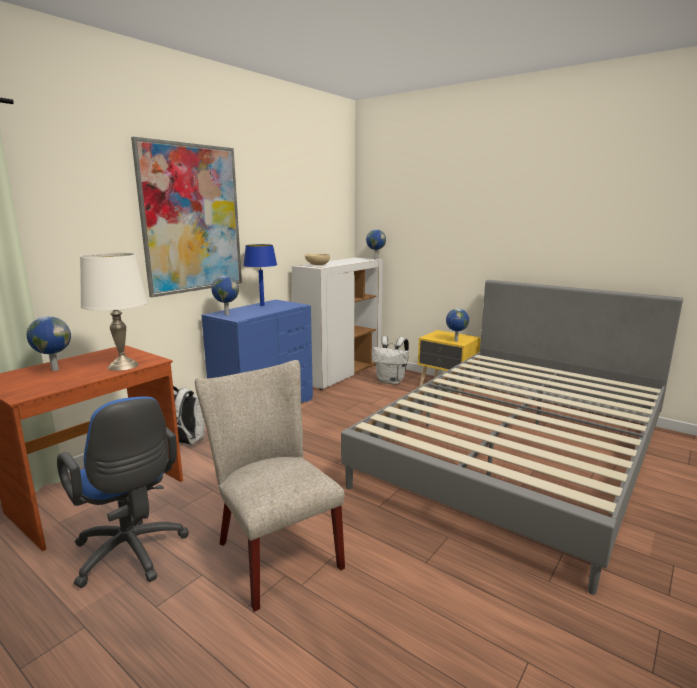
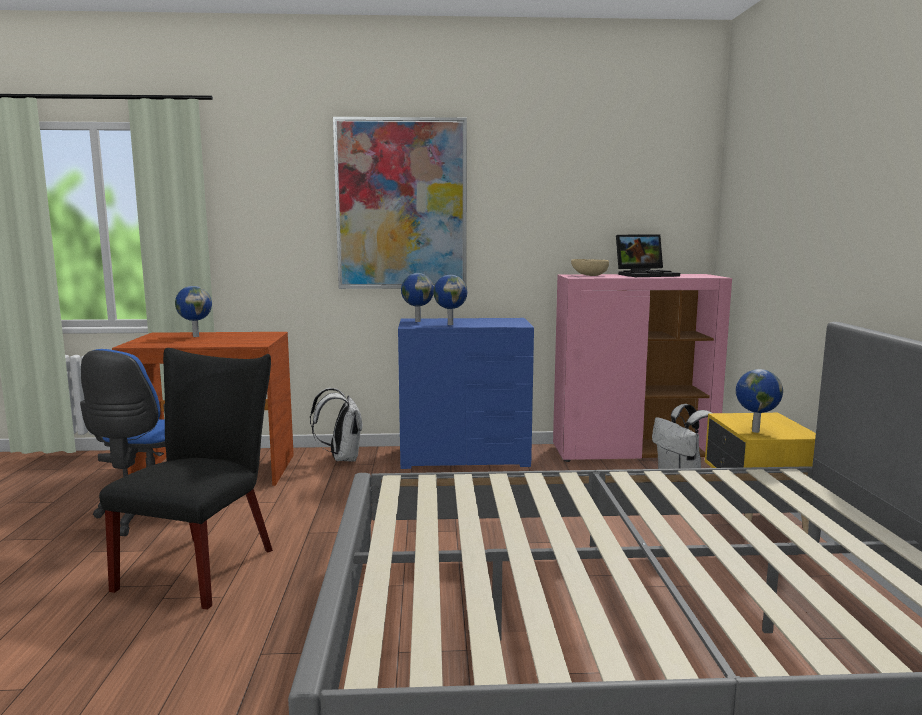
camera: 50 degrees right, 5 degrees down
white table lamp [80,253,147,371] -> none
beige chair [195,360,345,612] -> black chair [99,348,273,610]
blue table lamp [243,244,277,306] -> none
white cabinet [292,258,383,390] -> pink cabinet [553,274,732,462]
globe [366,229,386,259] -> globe moved to [433,275,467,325]
none -> laptop [616,234,680,277]

